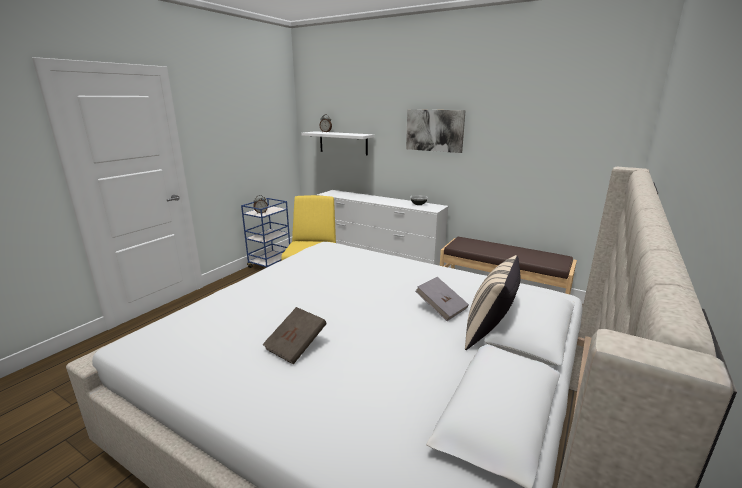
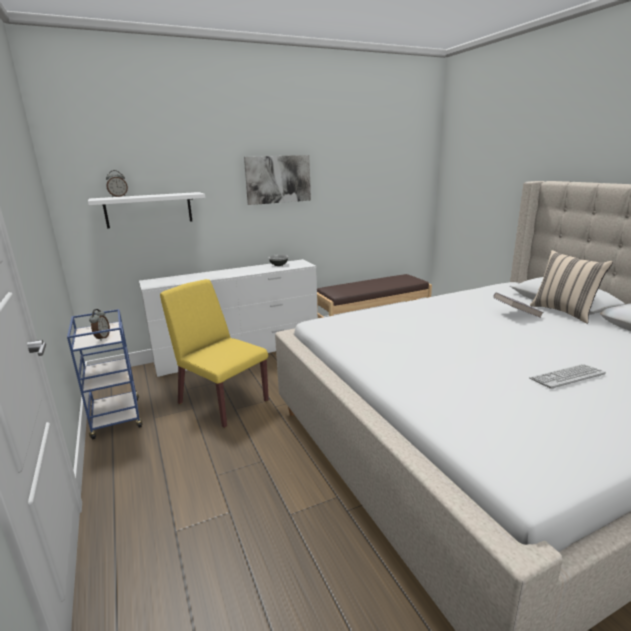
camera: 55 degrees left, 0 degrees up
brown book [262,307,327,365] -> keyboard [529,364,606,389]

